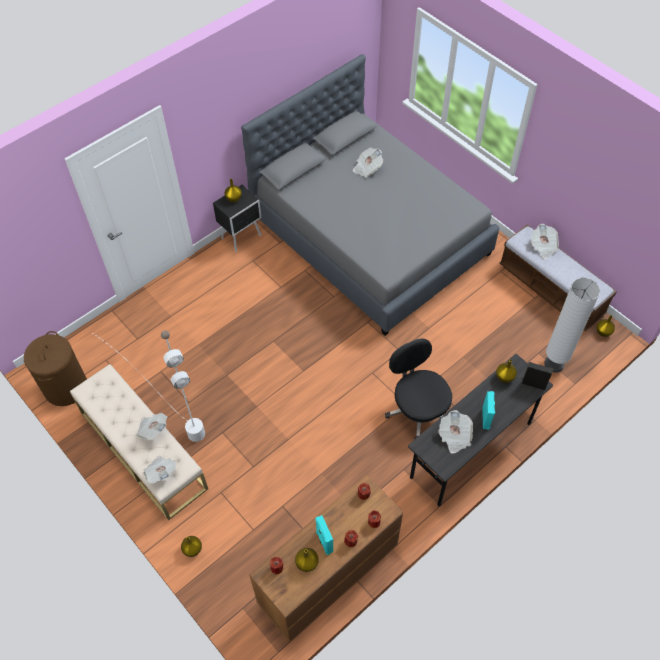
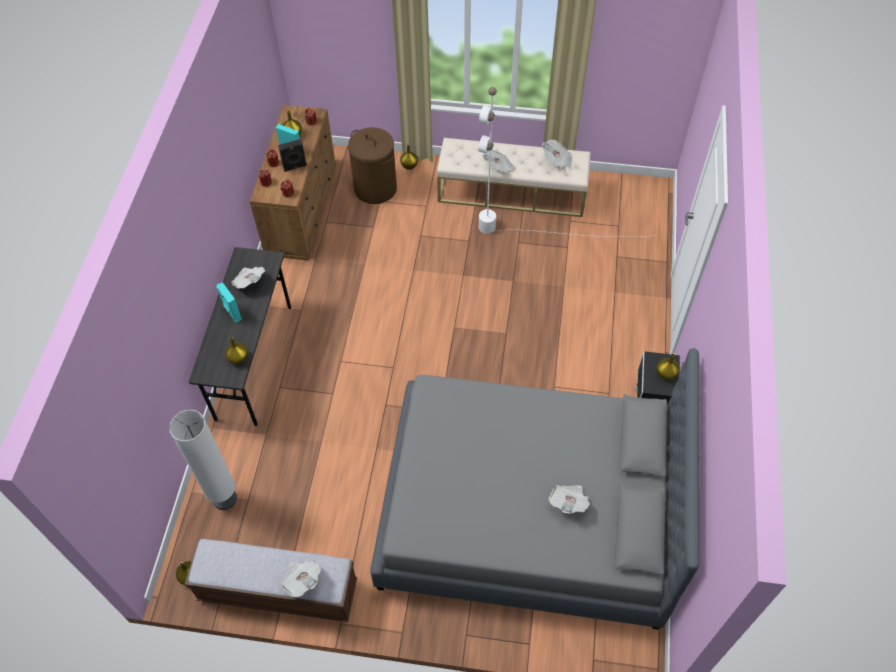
camera: 140 degrees right, 0 degrees up
brown laundry basket [24,331,87,406] -> brown laundry basket moved to [348,127,397,204]
newspaper [143,456,176,484] -> newspaper moved to [542,139,572,168]
black office chair [385,338,452,440] -> none
black speaker [522,362,553,390] -> black speaker moved to [278,139,307,172]

